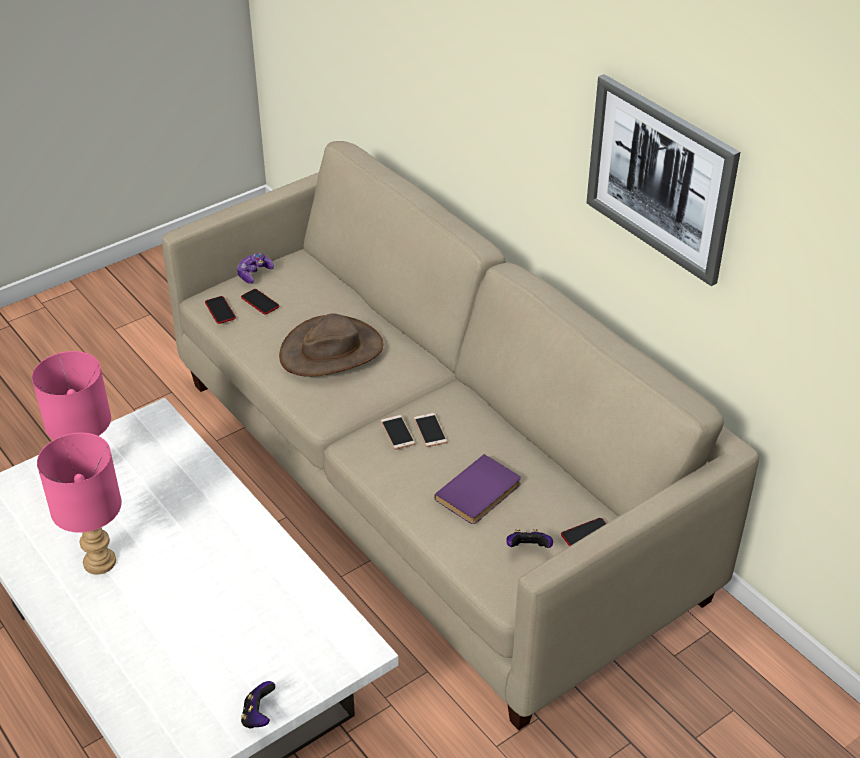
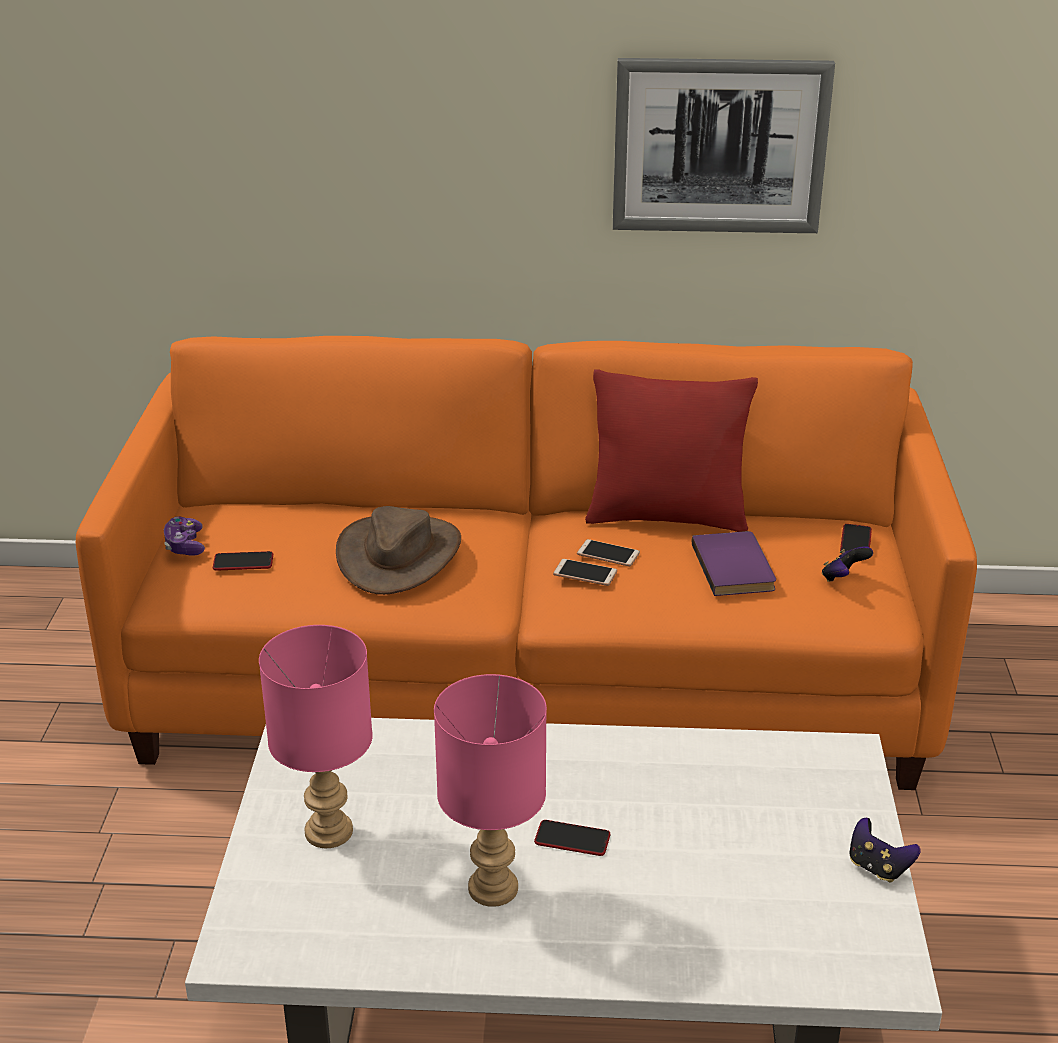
camera: 50 degrees left, 10 degrees down
beige sofa [162,141,759,730] -> orange sofa [76,336,977,790]
phone [205,296,236,324] -> phone moved to [534,820,610,856]
none -> red pillow [585,370,758,532]

